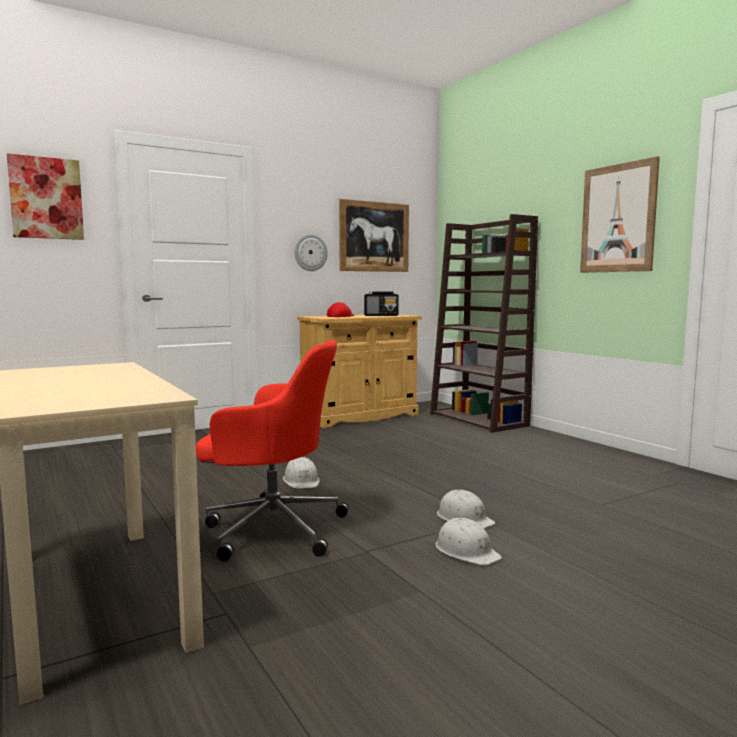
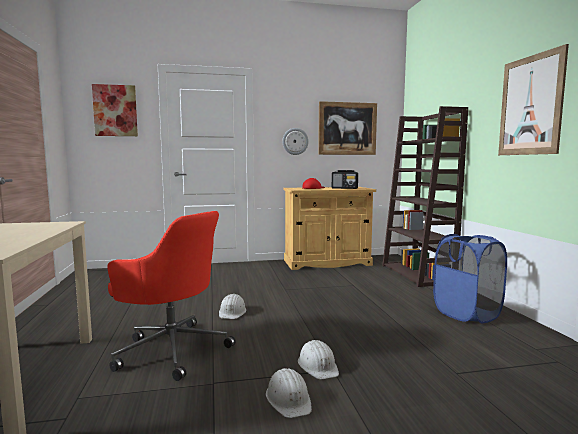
camera: 20 degrees right, 0 degrees up
none -> blue laundry basket [433,234,507,323]

